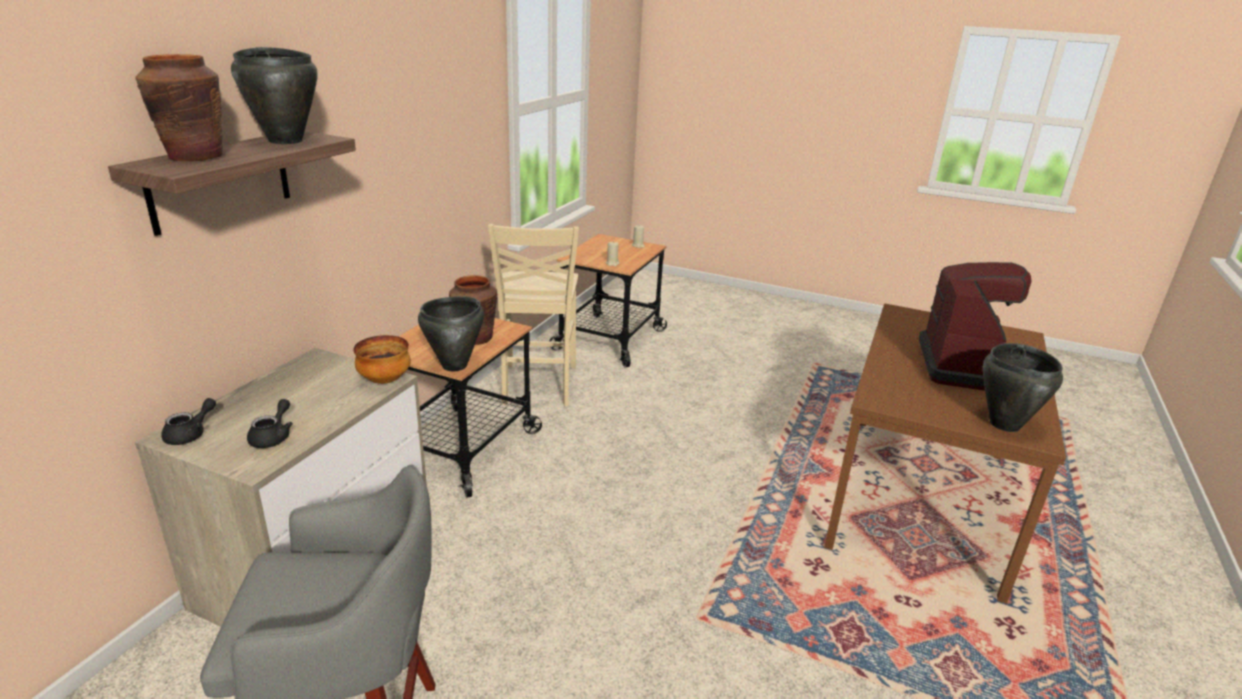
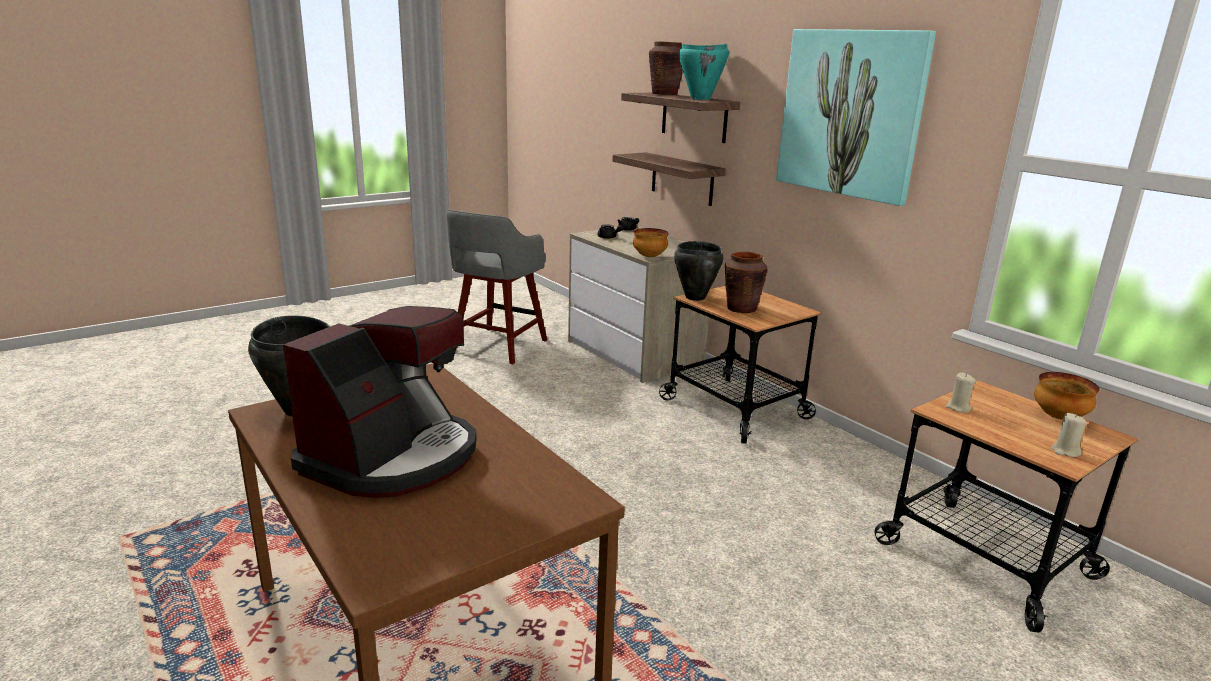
camera: 120 degrees right, 5 degrees down
black cooking pot [231,47,318,144] -> turquoise cooking pot [679,44,729,100]
beige chair [488,224,579,406] -> none
coffee machine [919,262,1032,391] -> coffee machine turned 105 degrees counterclockwise [283,306,477,498]
none -> shelf [613,152,726,206]
none -> picture [776,29,936,206]
none -> bowl [1034,372,1100,420]

